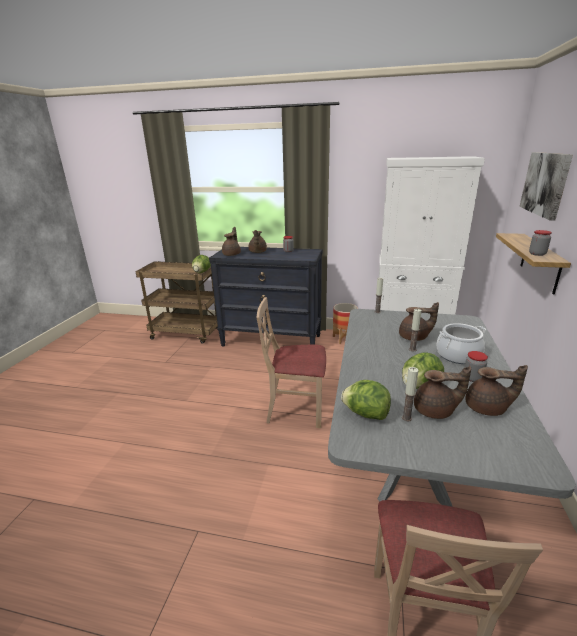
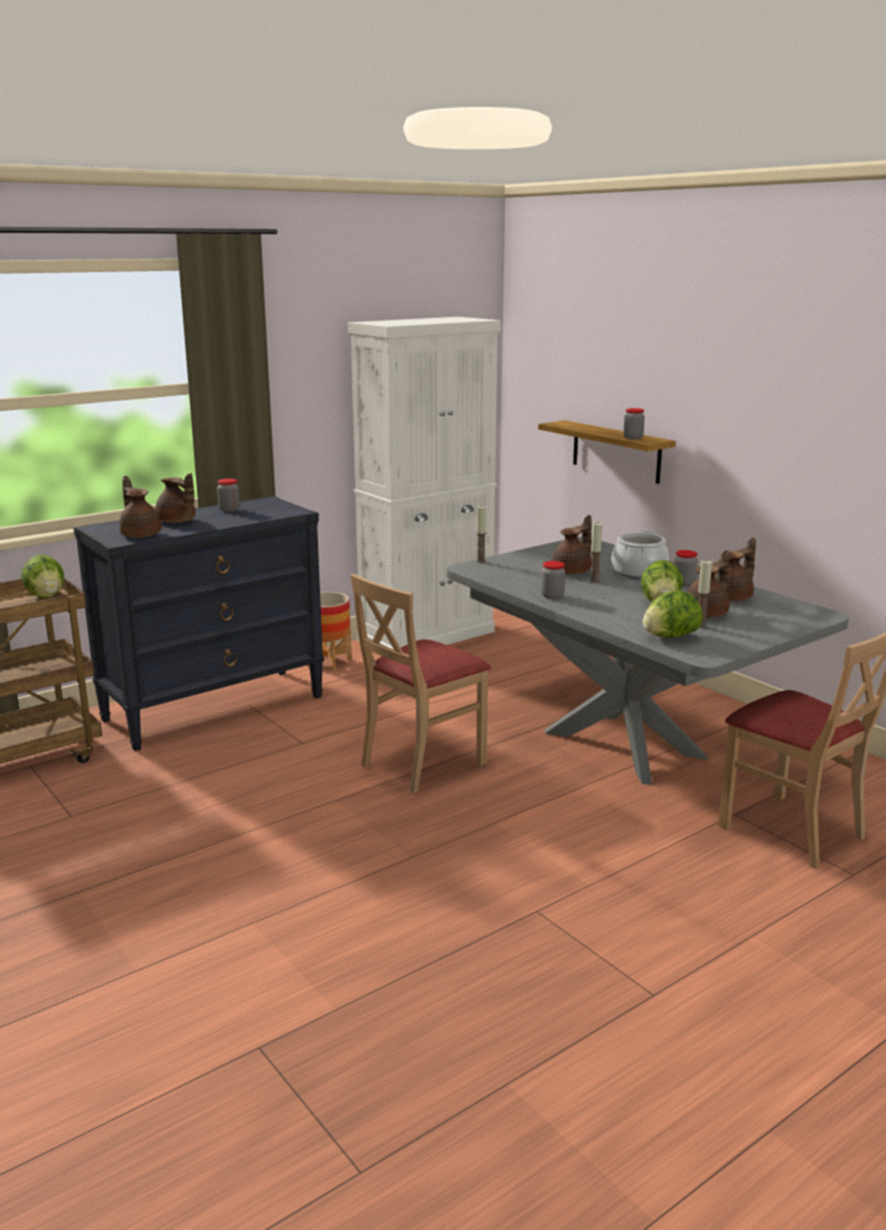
camera: 50 degrees left, 5 degrees down
picture [519,152,573,221] -> none
none -> jar [541,561,565,599]

